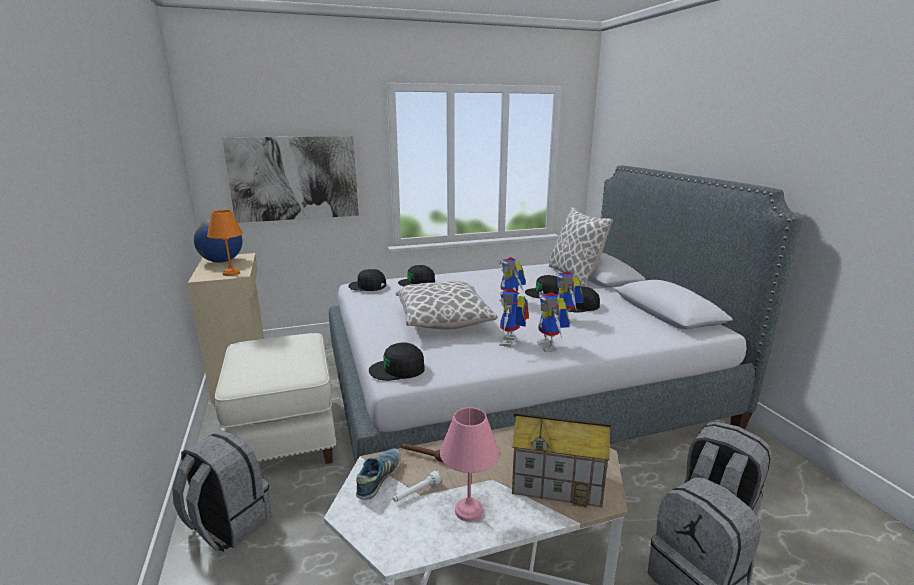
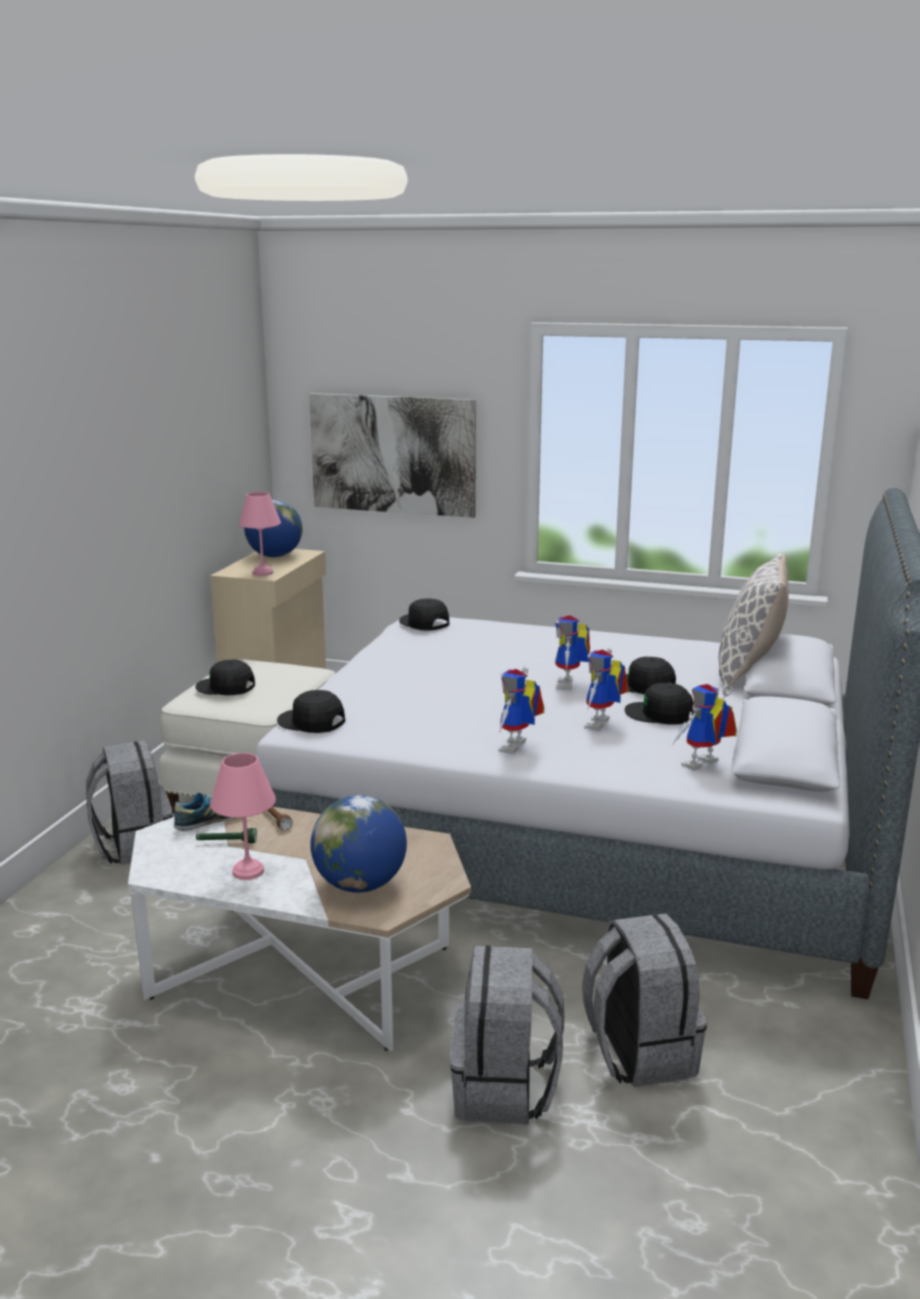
camera: 35 degrees right, 0 degrees up
orange table lamp [207,210,243,276] -> pink table lamp [239,492,281,576]
white flashlight [393,470,442,502] -> green flashlight [196,828,257,843]
pillow [396,281,497,330] -> none
black cap [398,265,435,286] -> black cap moved to [195,660,255,695]
toy robot [499,287,529,347] -> toy robot moved to [673,684,737,771]
toy house [512,412,611,508] -> globe [311,795,407,893]

